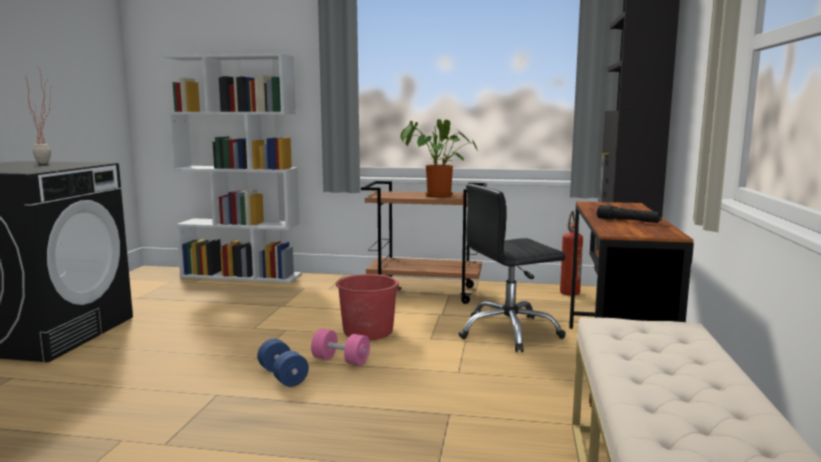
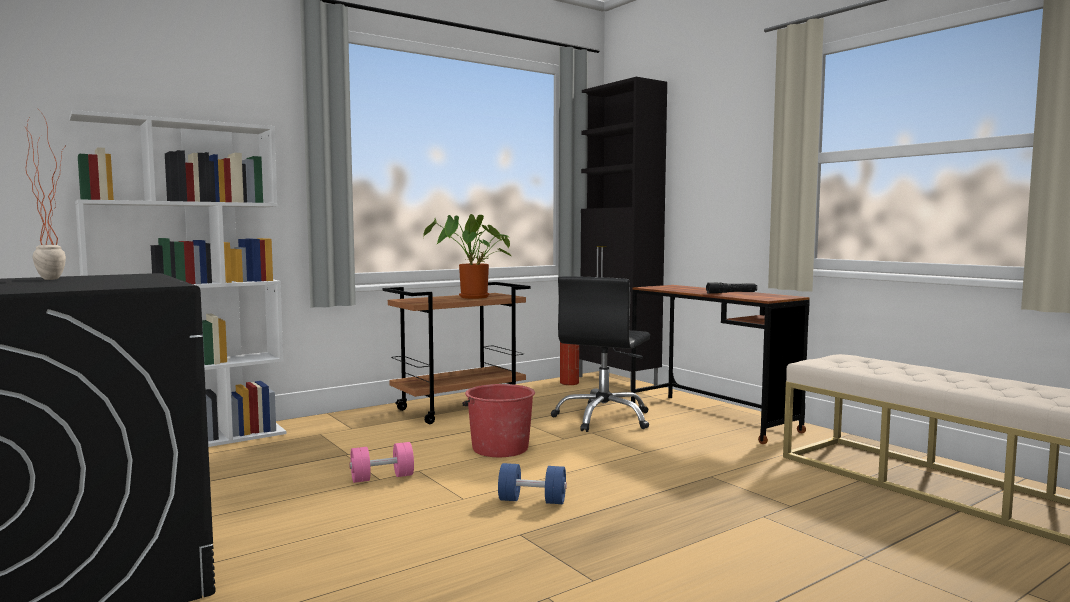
camera: 45 degrees left, 5 degrees down
pink dumbbell [311,329,370,366] -> pink dumbbell moved to [349,442,414,483]

